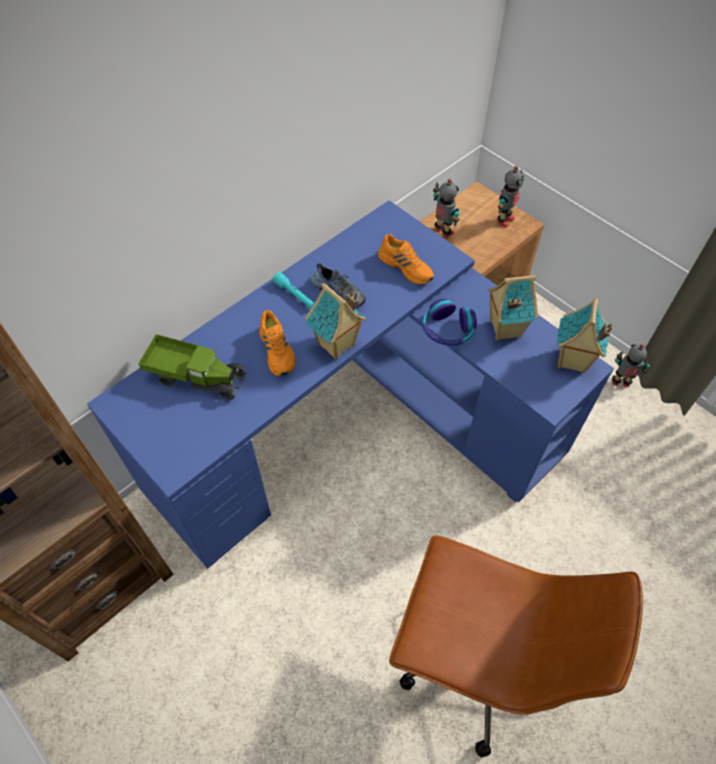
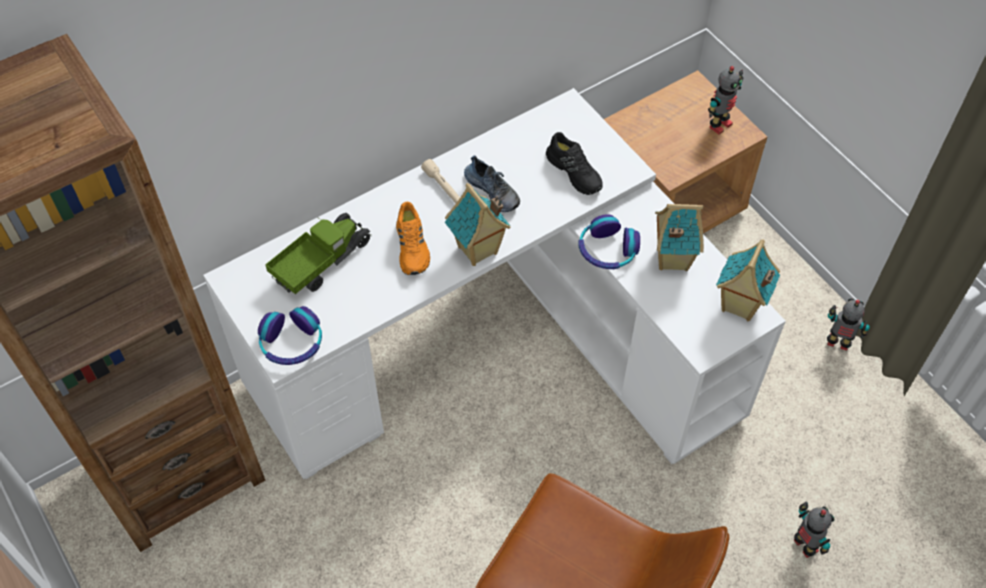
camera: 10 degrees right, 0 degrees up
blue desk [87,200,614,569] -> white desk [203,88,786,479]
toy truck [138,334,247,400] -> toy truck turned 75 degrees counterclockwise [265,213,371,294]
turquoise flashlight [273,272,315,309] -> beige flashlight [421,159,460,203]
orange shoe [378,234,434,285] -> black shoe [546,132,603,195]
toy robot [433,179,459,238] -> toy robot moved to [794,501,834,558]
none -> headphones [258,306,322,365]

